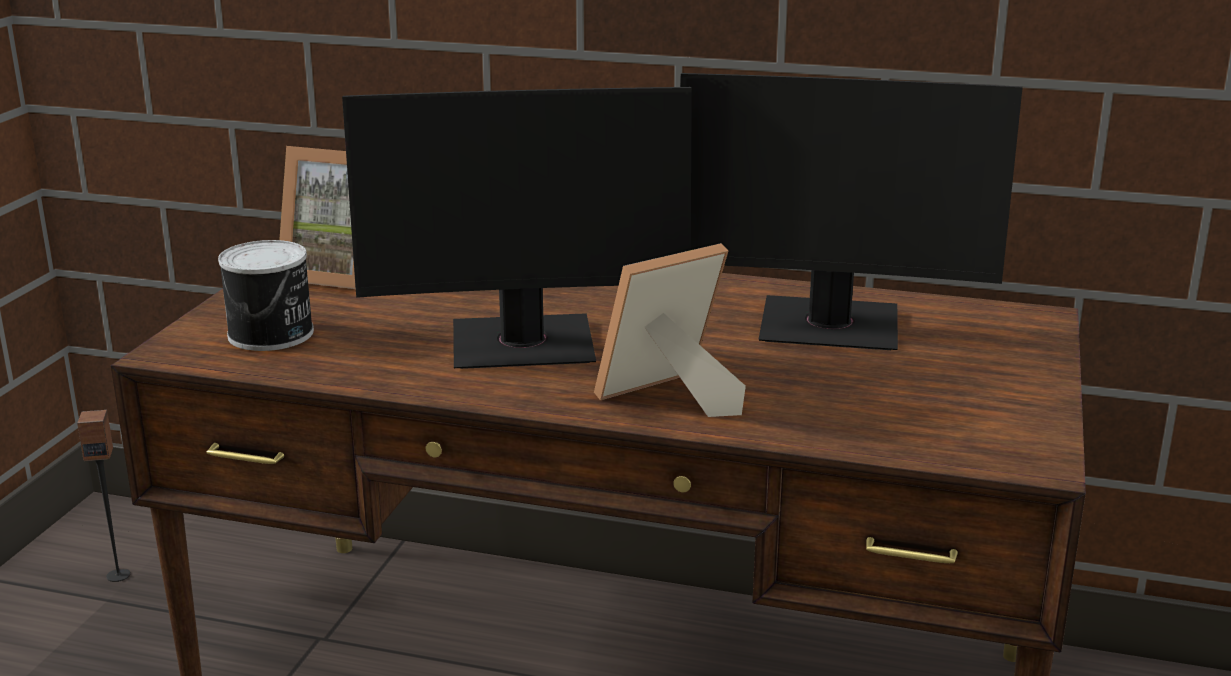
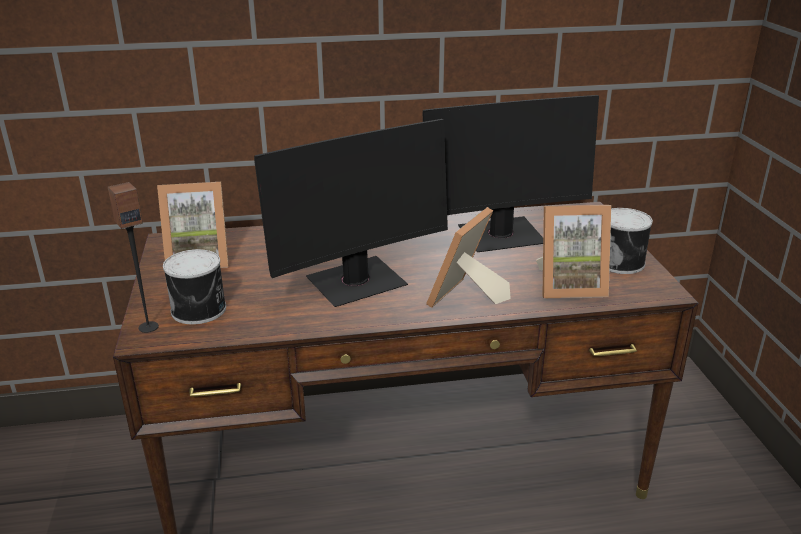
camera: 25 degrees left, 5 degrees up
speaker [77,410,131,582] -> speaker moved to [108,182,159,333]
none -> picture frame [536,205,611,298]
none -> can [609,208,653,274]

